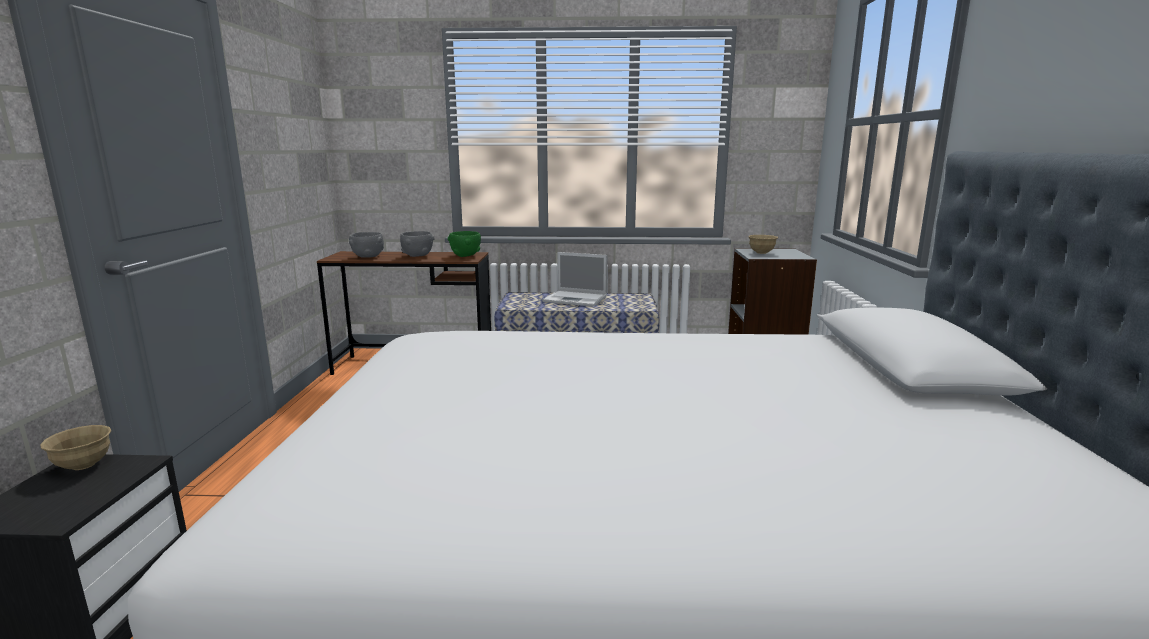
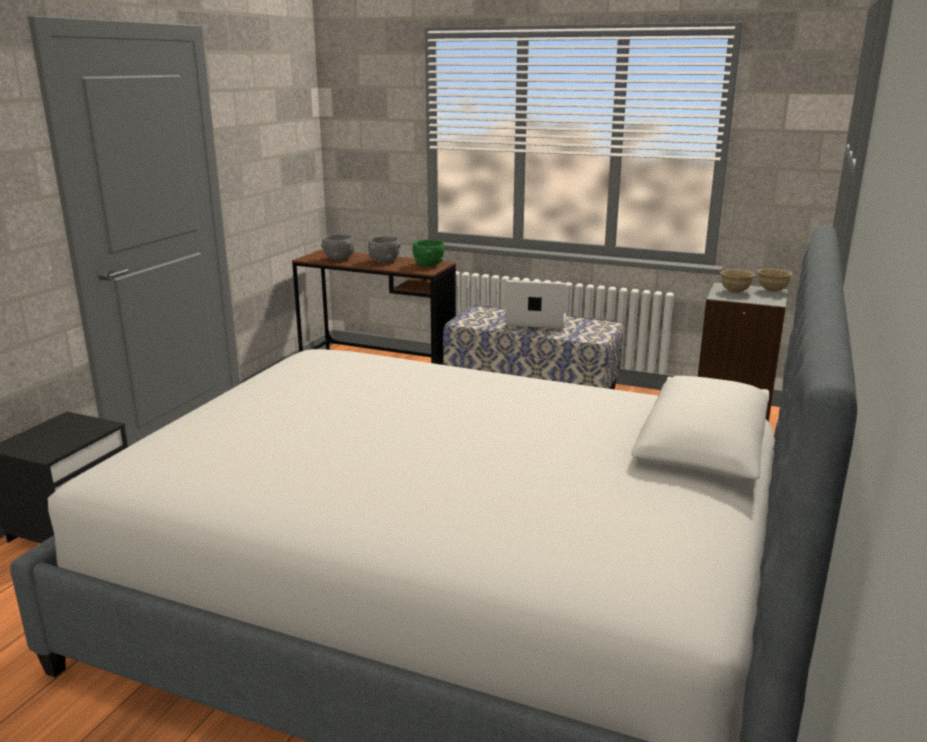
camera: 20 degrees right, 5 degrees up
beige bowl [40,425,111,470] -> beige bowl moved to [758,269,792,292]
laptop [542,252,607,307] -> laptop turned 150 degrees clockwise [505,280,566,329]

